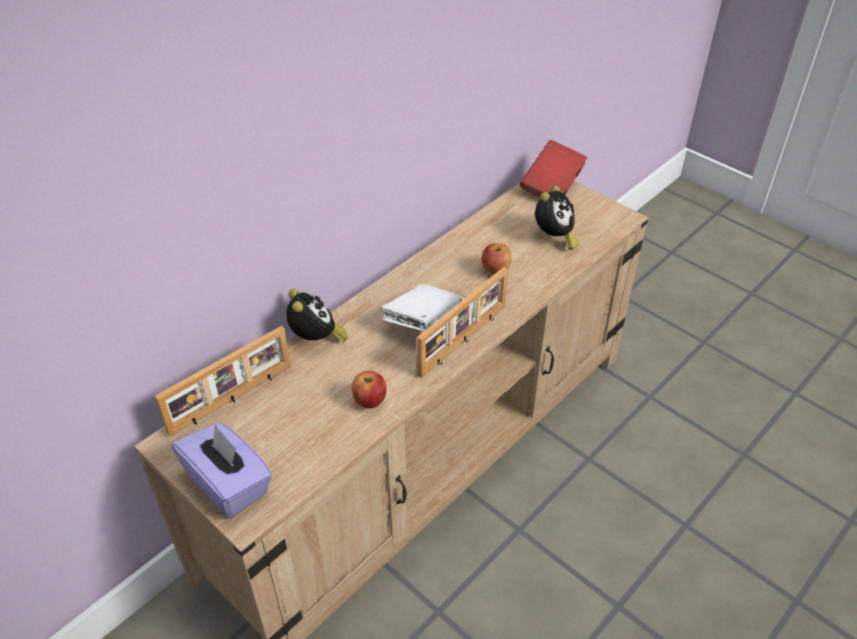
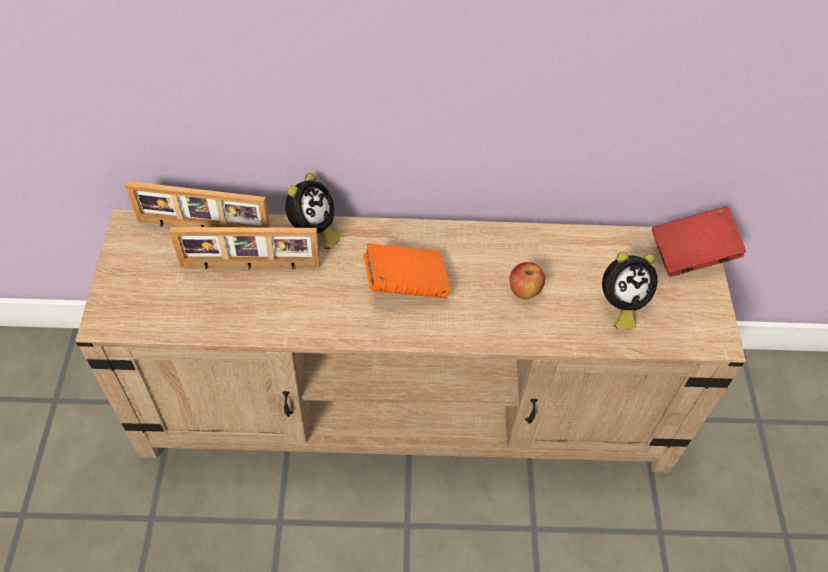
camera: 45 degrees right, 10 degrees up
purple tissue box [172,423,273,518] -> none
apple [352,371,387,409] -> none
white book [381,284,464,331] -> orange book [363,243,450,299]
picture frame [417,267,508,378] -> picture frame moved to [169,227,320,270]

